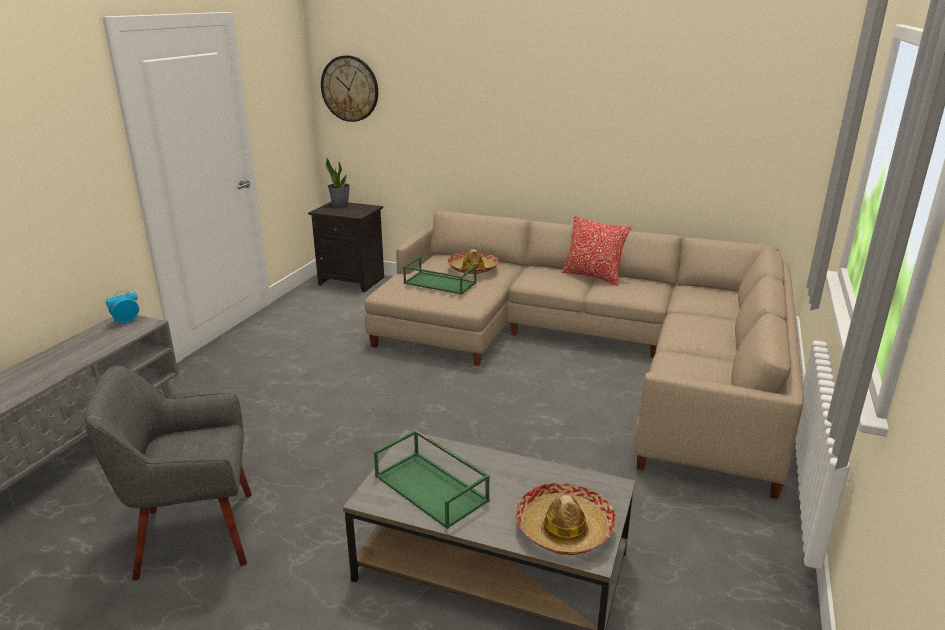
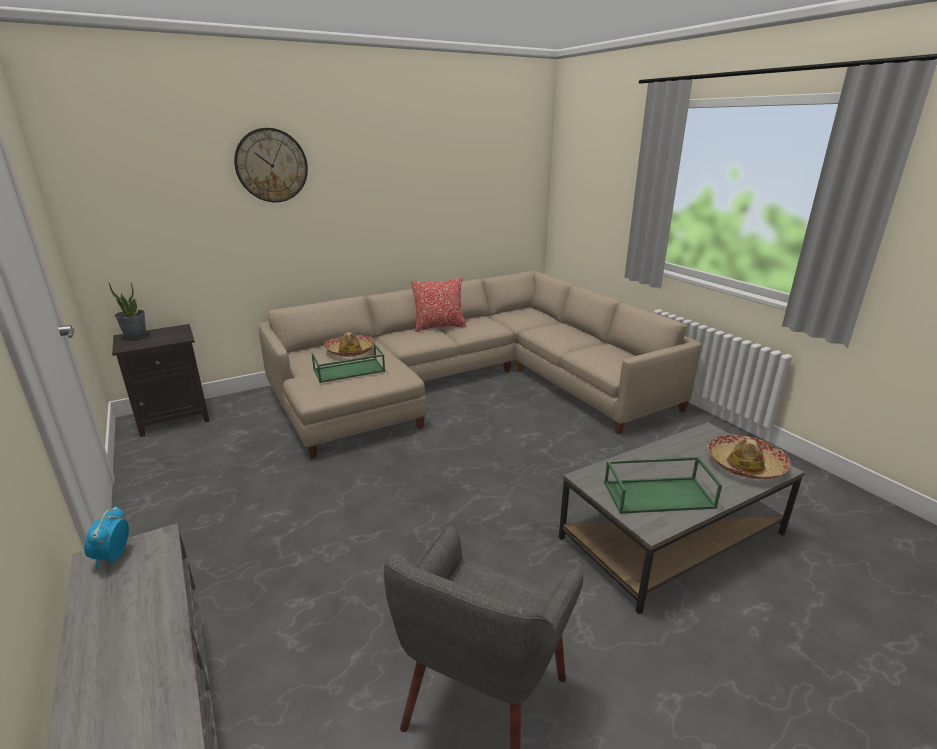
camera: 50 degrees left, 0 degrees up
wall clock [321,55,378,122] -> wall clock moved to [234,128,308,202]

